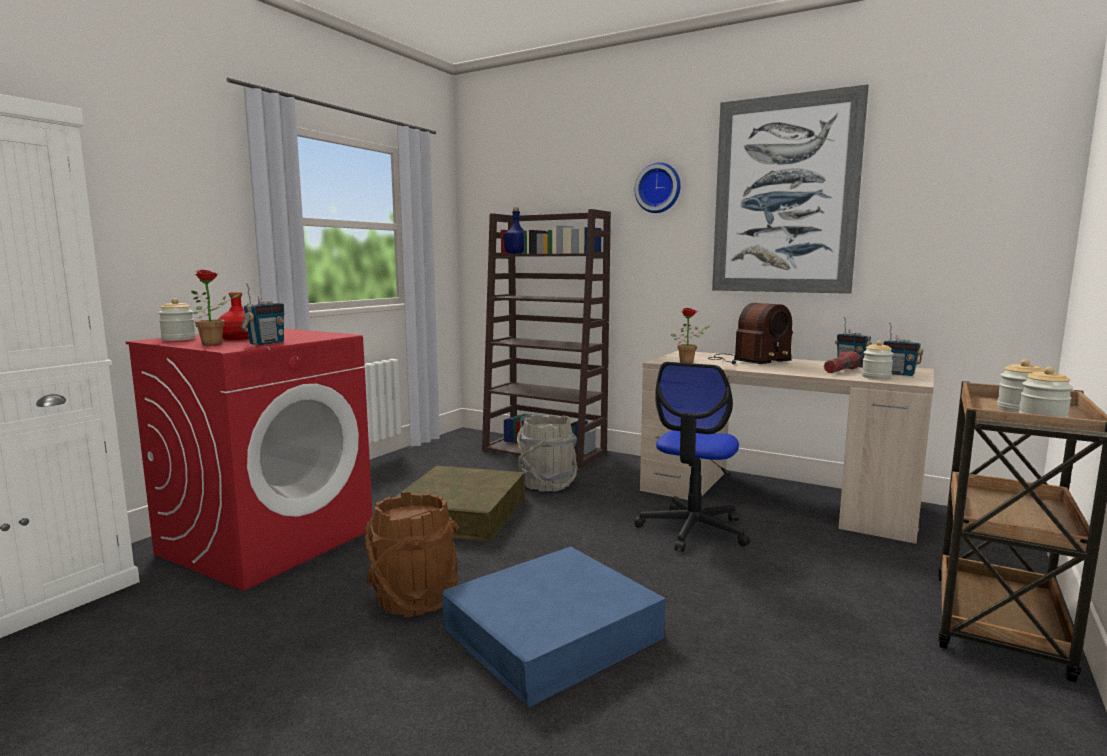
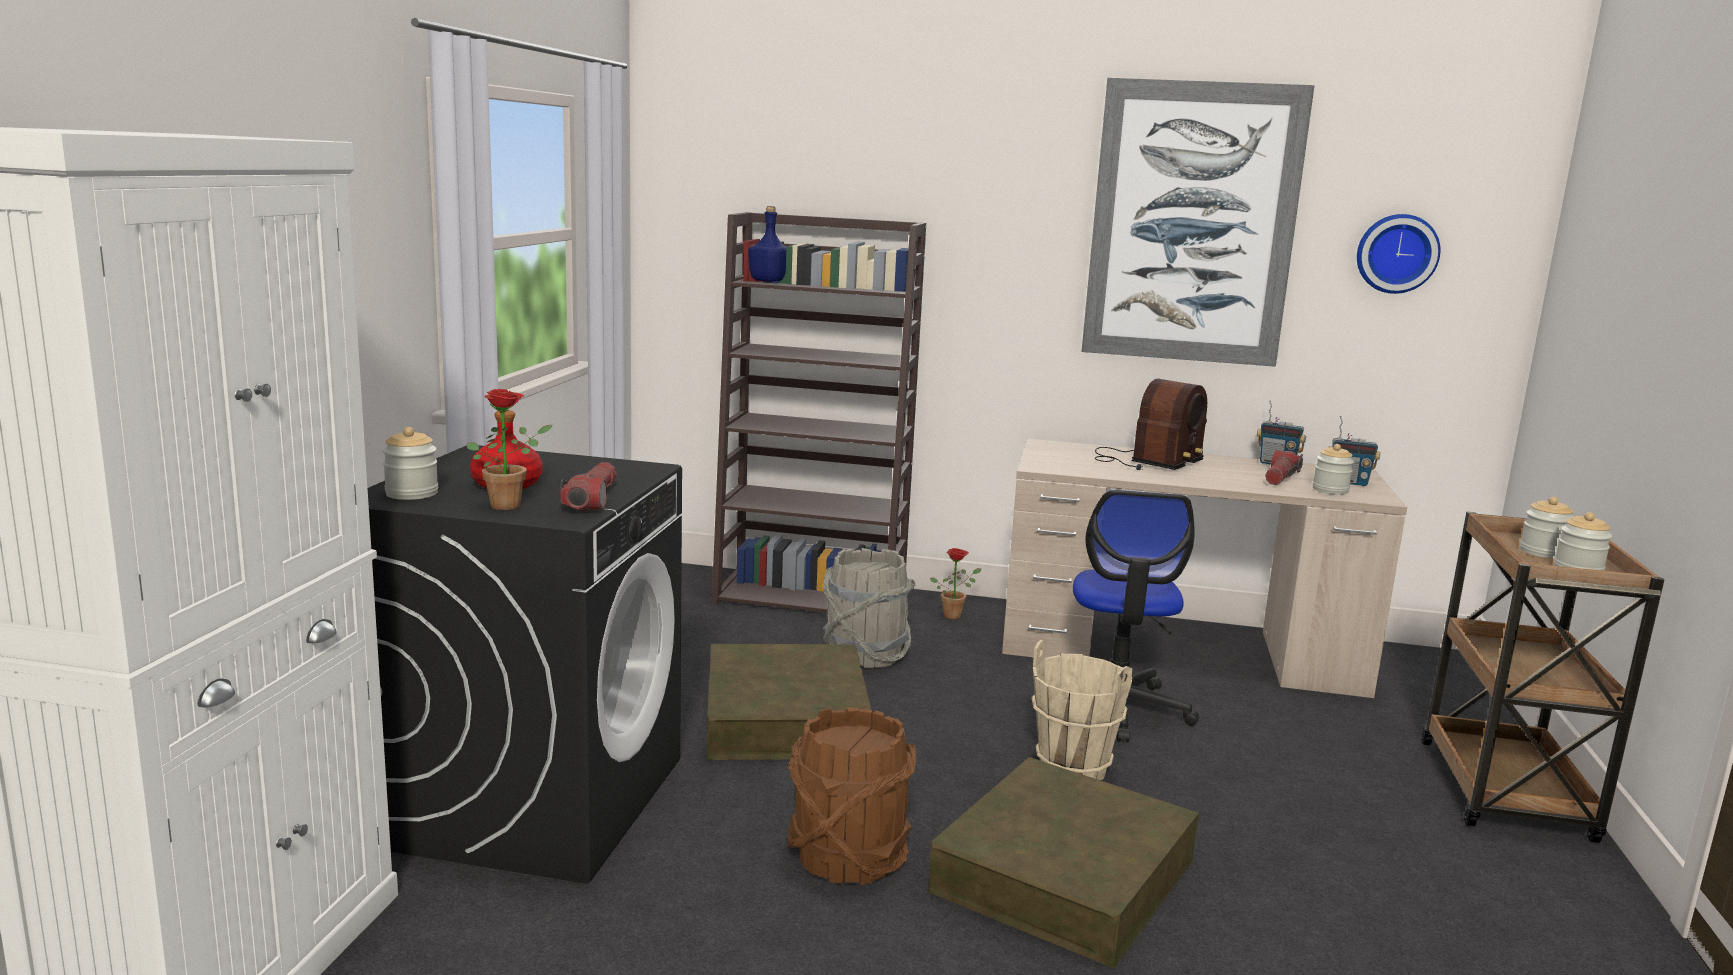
camera: 20 degrees left, 5 degrees up
red washing machine [126,329,373,591] -> black washing machine [368,445,682,884]
radio [241,282,285,345] -> flashlight [559,462,617,511]
blue storage box [442,547,666,707] -> brown storage box [928,757,1199,968]
wall clock [634,162,681,213] -> wall clock moved to [1357,214,1441,294]
potted plant [671,308,710,363] -> potted plant moved to [930,548,981,619]
none -> beige bucket [1032,640,1133,780]

